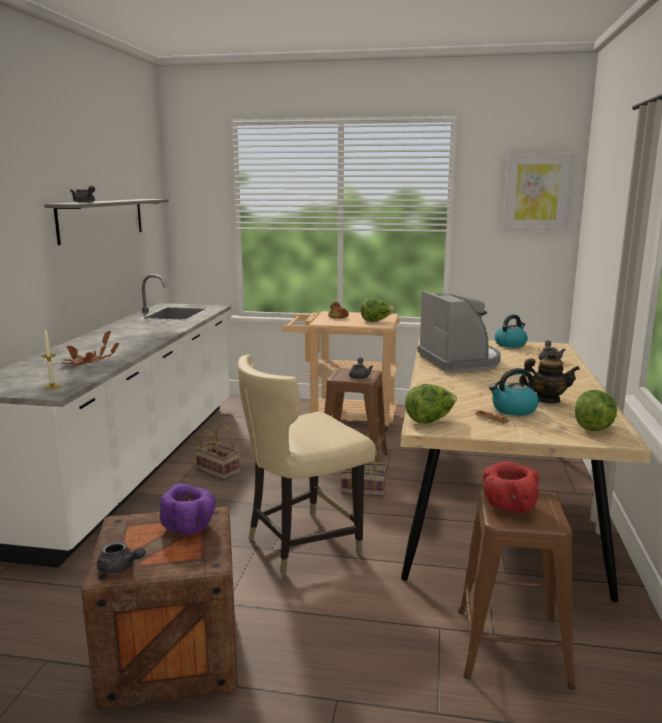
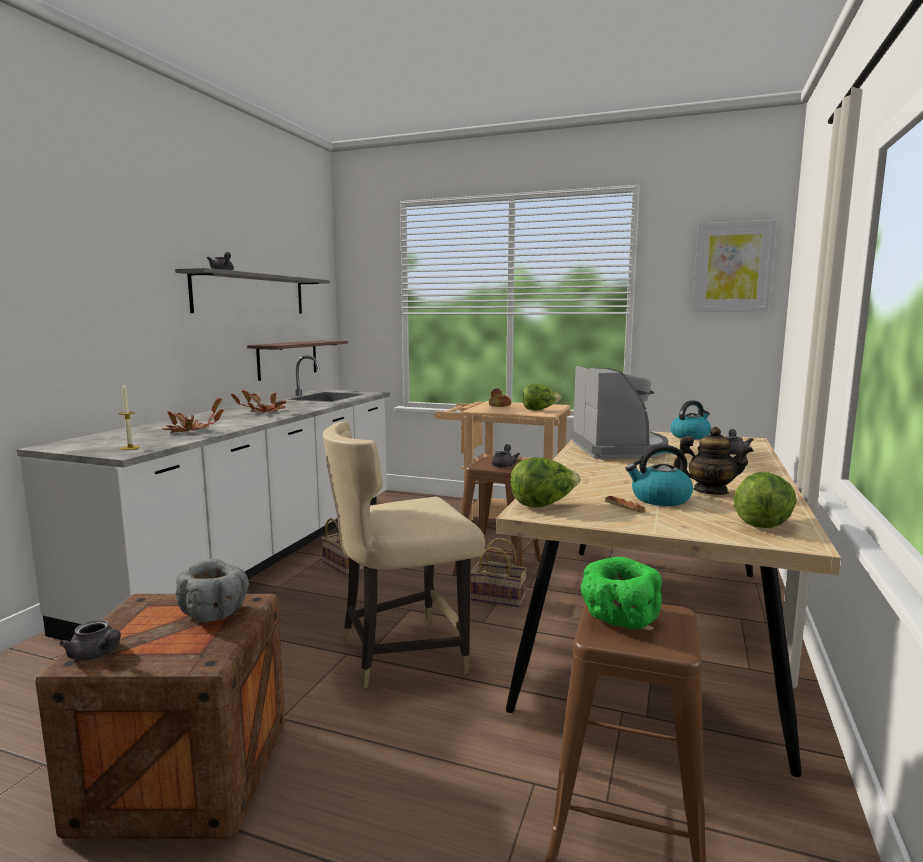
camera: 10 degrees right, 5 degrees down
purple bowl [160,483,216,535] -> grey bowl [176,559,249,622]
red bowl [482,461,539,513] -> green bowl [580,557,662,629]
none -> potted plant [231,390,286,412]
none -> shelf [247,340,348,381]

